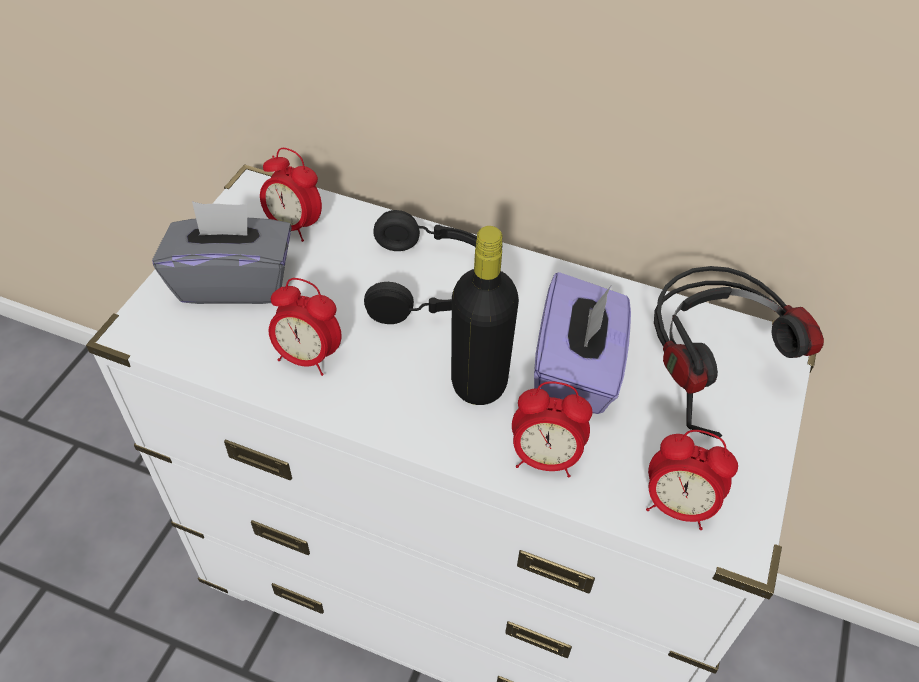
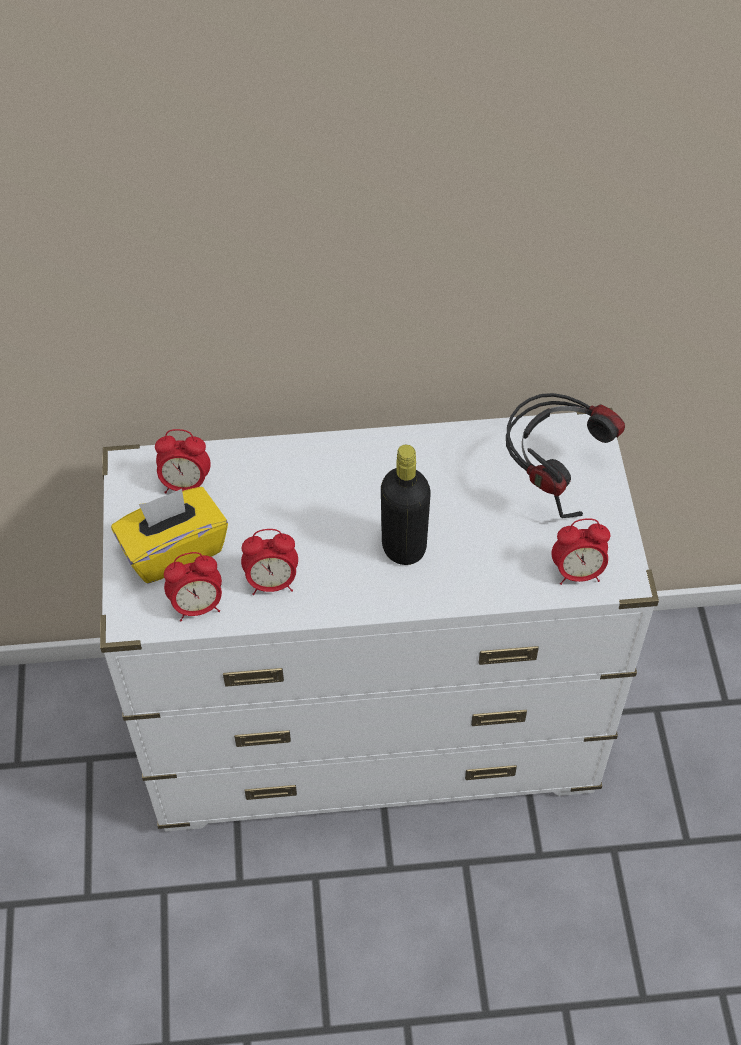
camera: 25 degrees left, 5 degrees up
grey tissue box [152,201,292,304] -> yellow tissue box [111,487,228,583]
black headphones [364,210,477,324] -> none
alarm clock [512,381,592,477] -> alarm clock moved to [164,552,222,621]
purple tissue box [534,272,631,414] -> none

